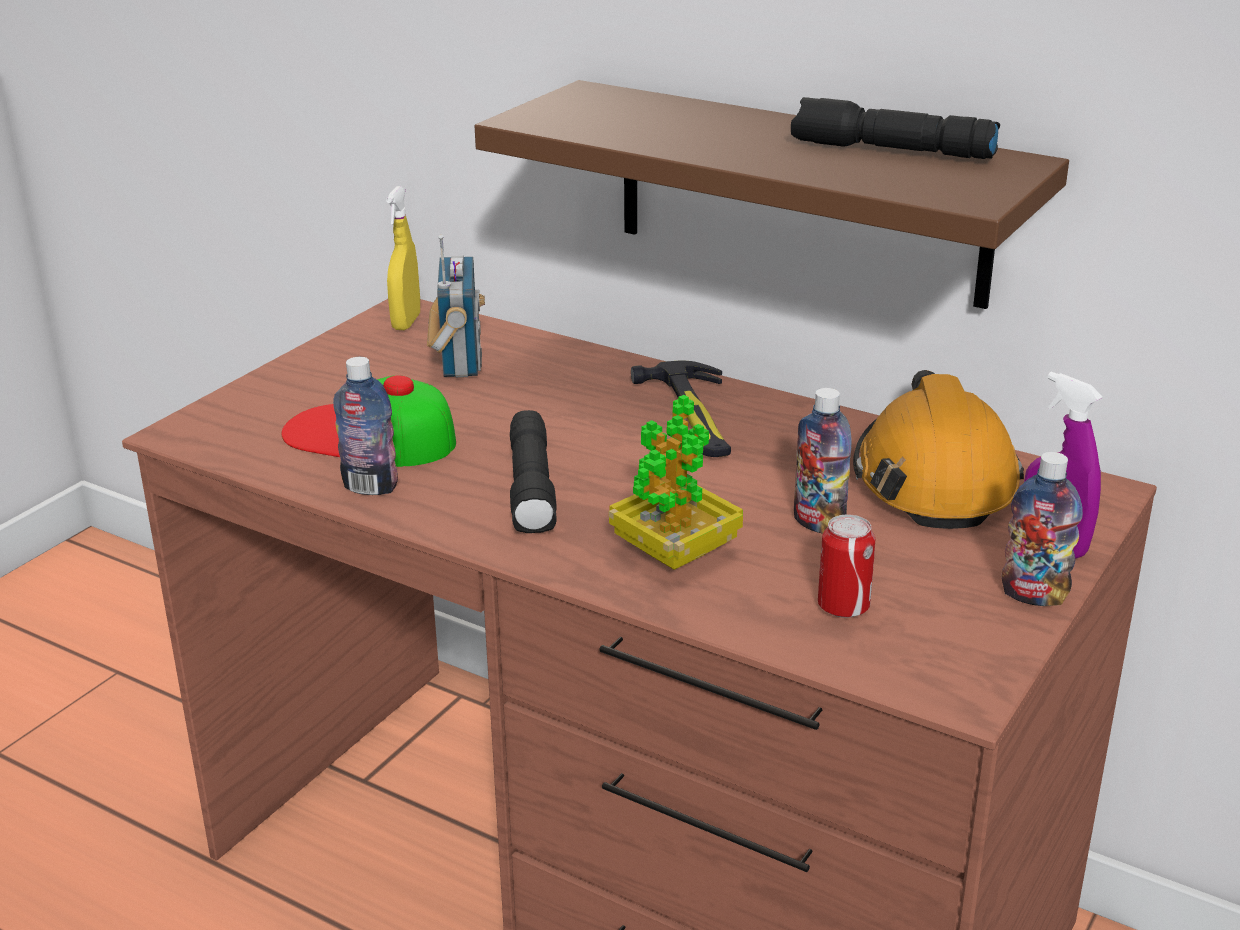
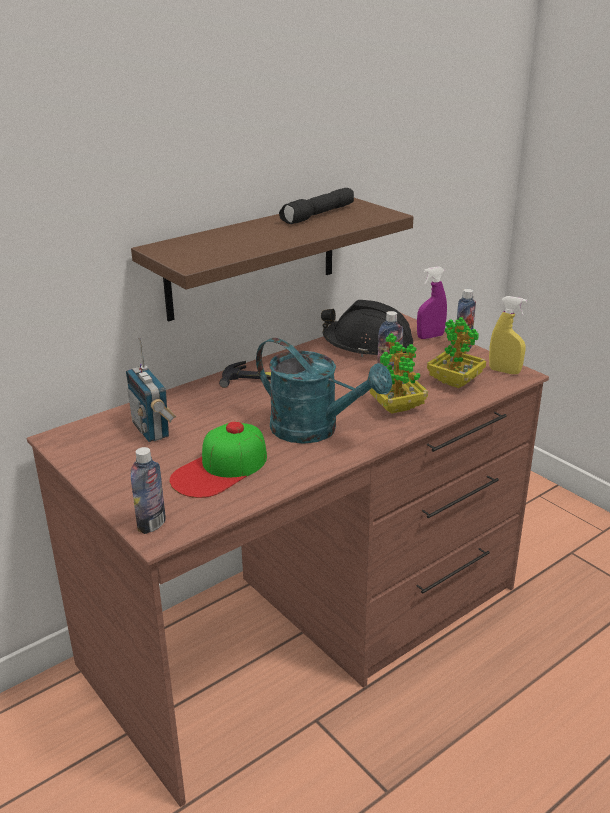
camera: 70 degrees left, 0 degrees up
bottle [333,357,398,495] -> bottle moved to [131,447,166,534]
yellow spray bottle [386,186,420,330] -> yellow spray bottle moved to [489,296,527,374]
radio [427,235,485,378] -> radio turned 135 degrees counterclockwise [126,338,176,442]
black flashlight [510,410,557,533] -> turquoise watering can [256,338,392,444]
can [818,514,875,618] -> potted plant [427,317,486,388]
orange hard hat [853,370,1024,529] -> black hard hat [321,300,413,357]

